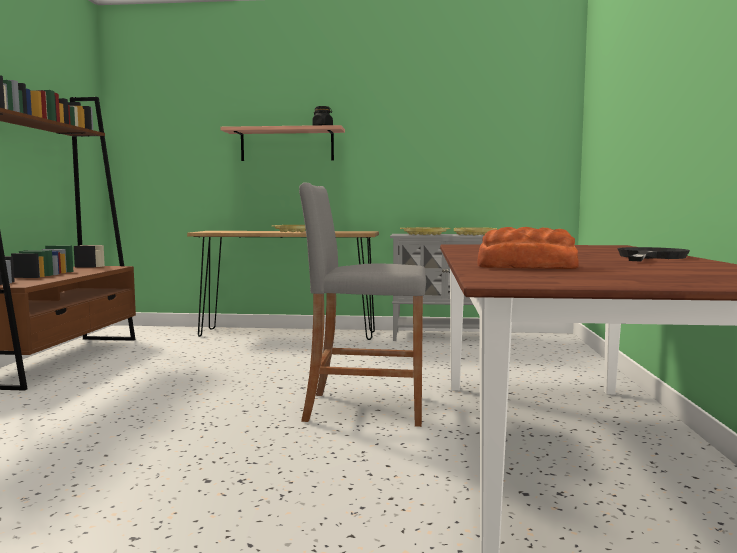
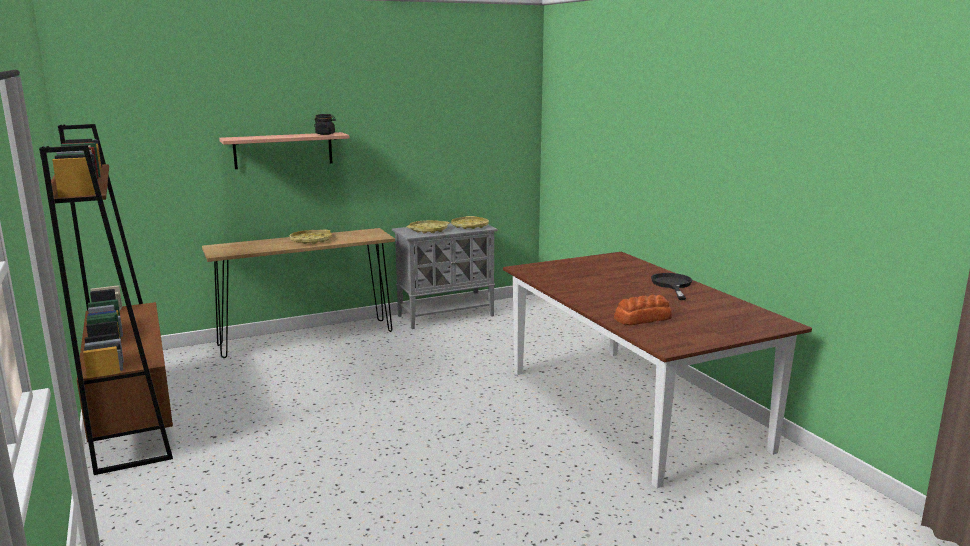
camera: 30 degrees left, 10 degrees up
grey stool [299,182,426,427] -> none

